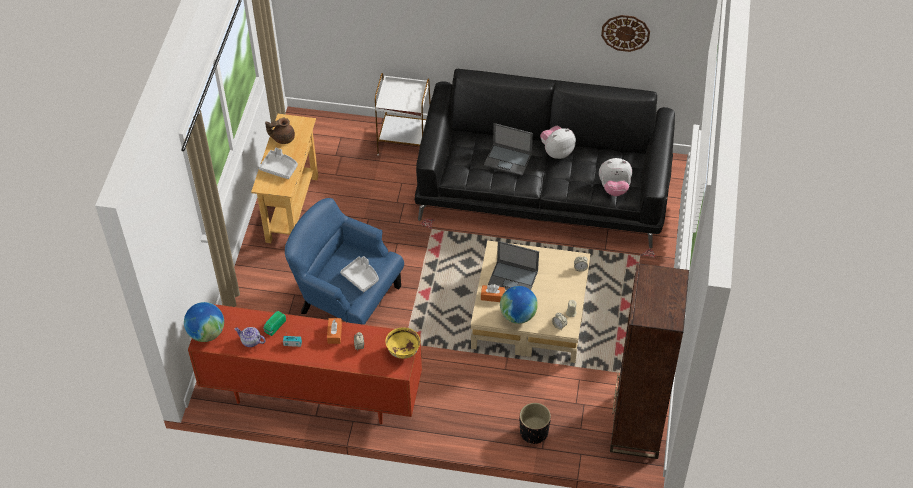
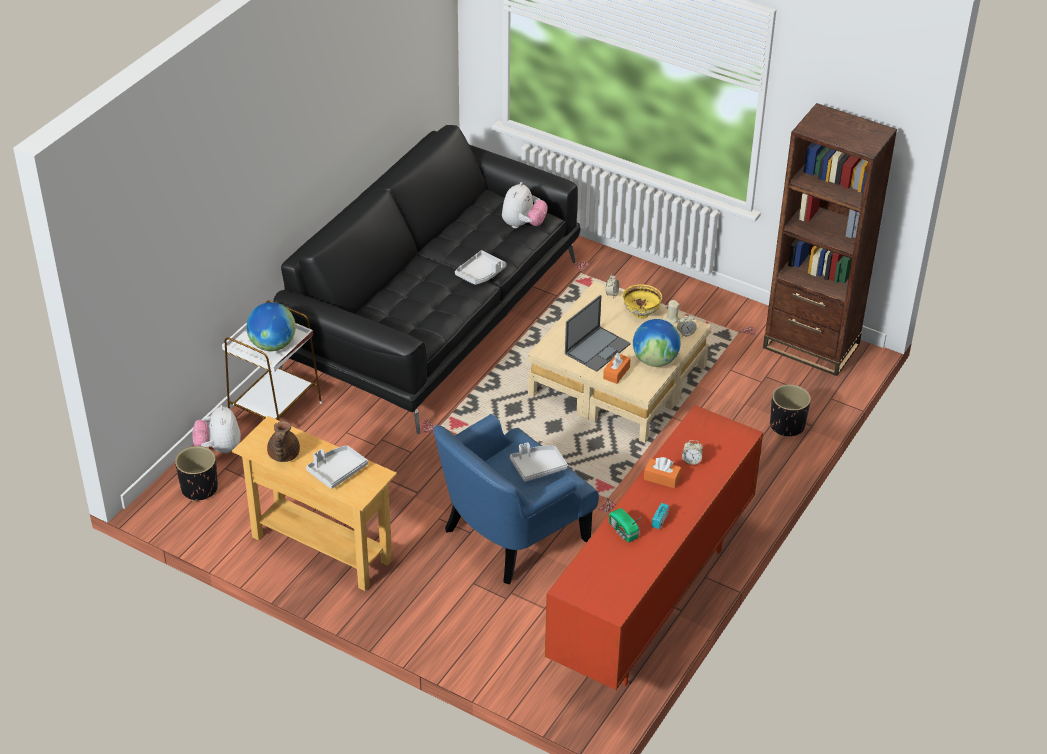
camera: 70 degrees left, 10 degrees down
globe [184,302,224,342] -> globe moved to [246,302,296,351]
teapot [234,327,266,347] -> none
yellow bowl [385,327,420,359] -> yellow bowl moved to [623,284,662,319]
laptop [484,123,533,176] -> none
plush toy [540,126,576,159] -> plush toy moved to [192,405,241,454]
wall clock [601,15,650,52] -> none
none -> black planter [175,446,218,501]
none -> grey tray [455,250,506,285]

